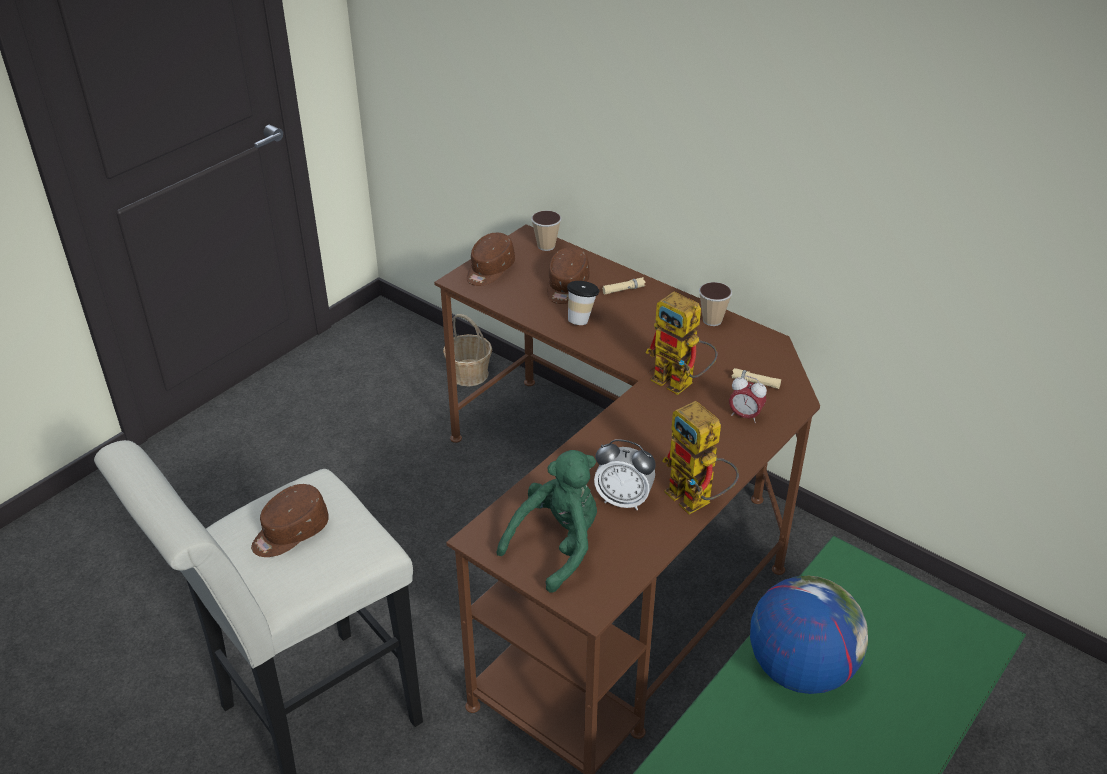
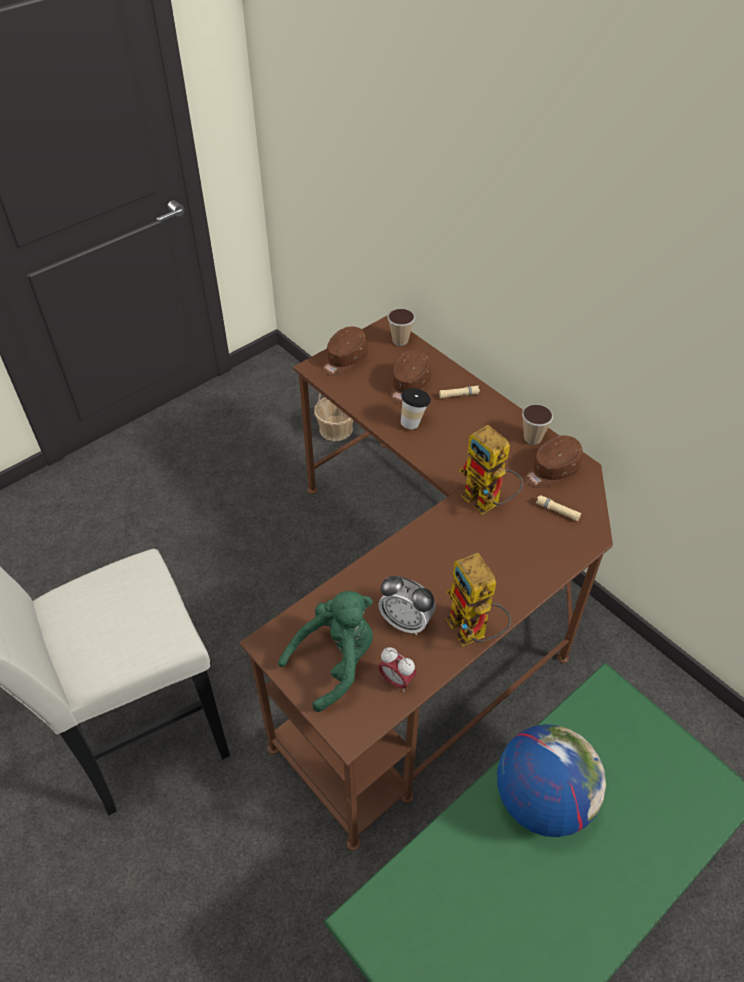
camera: 10 degrees right, 10 degrees up
brown cap [251,484,329,557] -> brown cap moved to [524,435,583,488]
alarm clock [729,375,767,423] -> alarm clock moved to [378,647,417,692]

